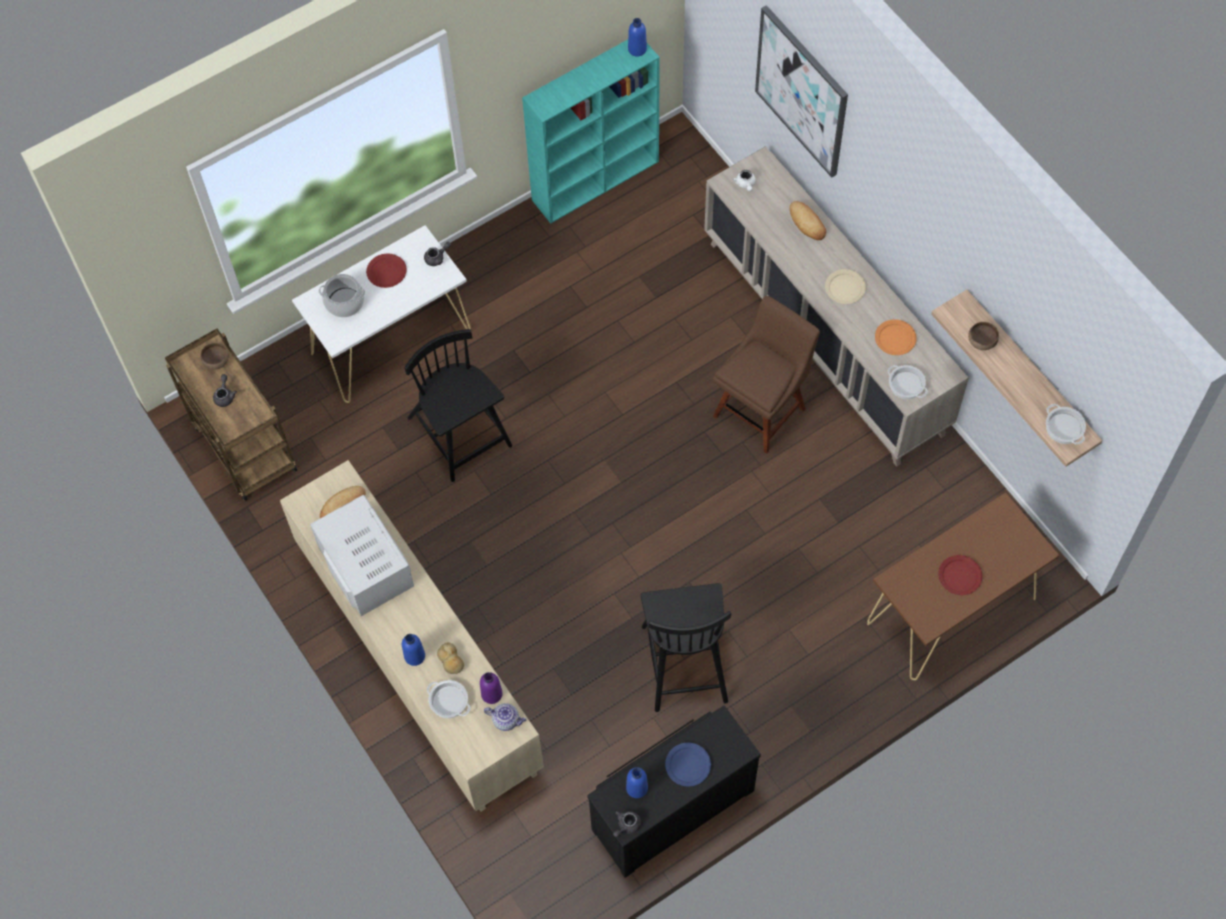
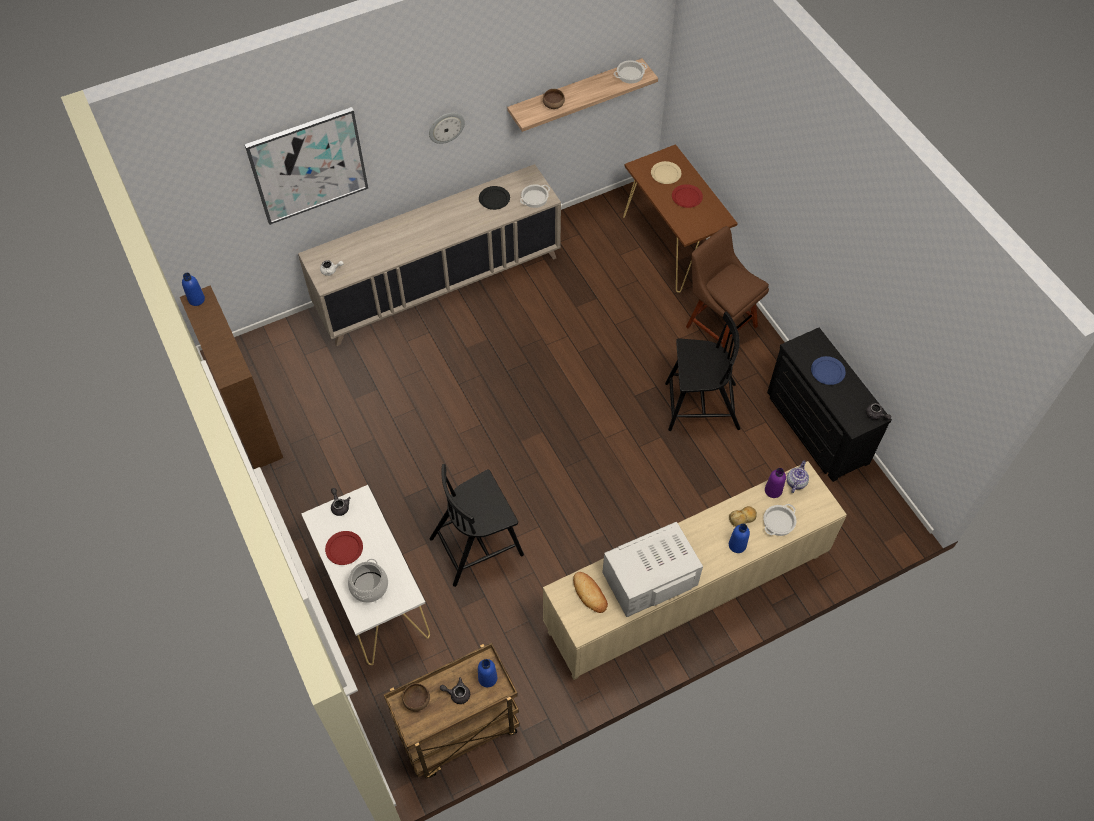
camera: 85 degrees left, 5 degrees down
turquoise bookcase [522,40,660,224] -> brown bookcase [180,285,283,469]
blue bottle [626,767,648,798] -> blue bottle moved to [478,659,497,687]
brown chair [713,296,820,454] -> brown chair moved to [686,226,769,350]
bread [790,201,826,240] -> none
beige plate [825,269,866,304] -> beige plate moved to [651,161,681,184]
orange plate [875,319,917,355] -> black plate [479,186,510,210]
none -> wall clock [429,113,465,144]

